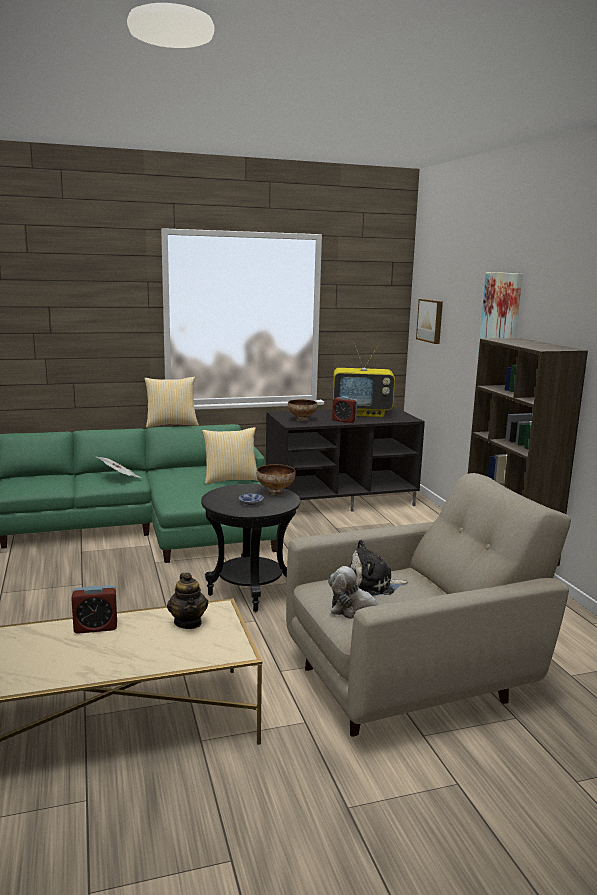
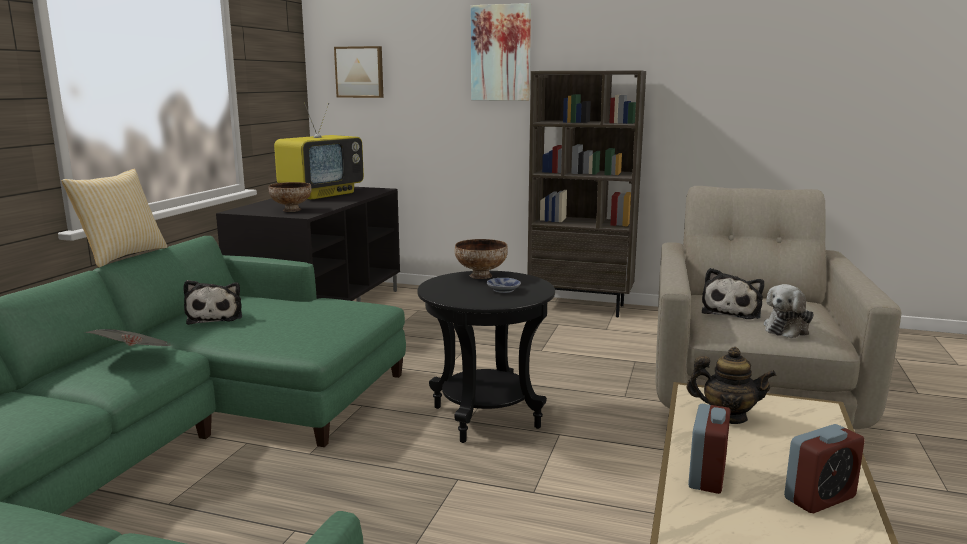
camera: 55 degrees left, 0 degrees up
pillow [202,427,258,484] -> none
alarm clock [332,396,357,423] -> alarm clock moved to [784,424,865,513]
none -> plush toy [183,280,242,325]

